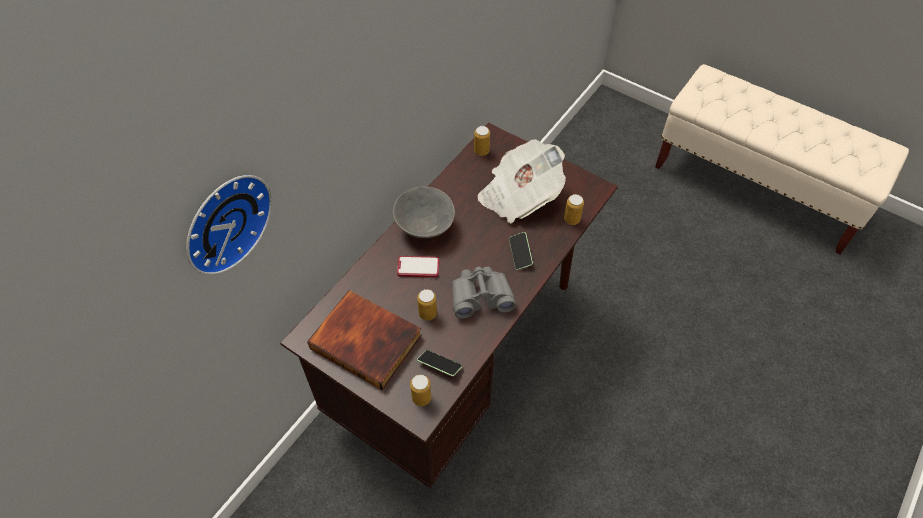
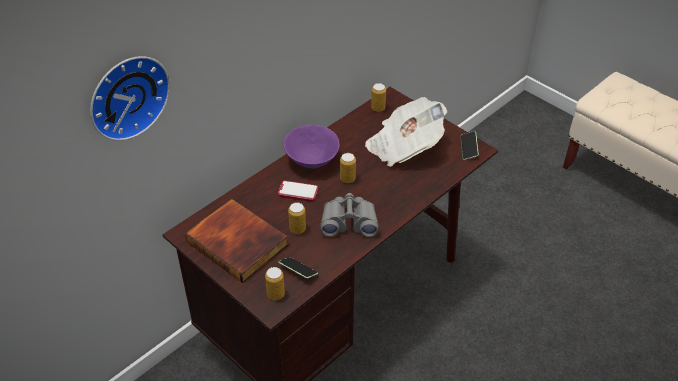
camera: 10 degrees right, 10 degrees down
grey bowl [393,187,455,238] -> purple bowl [284,125,339,169]
phone [509,232,533,270] -> phone moved to [460,131,479,160]
can [564,194,584,225] -> can moved to [340,153,356,183]

